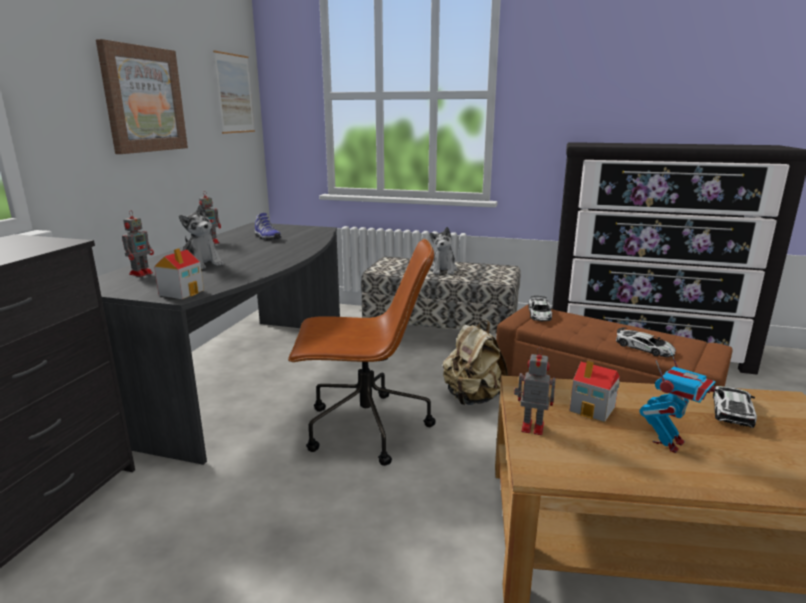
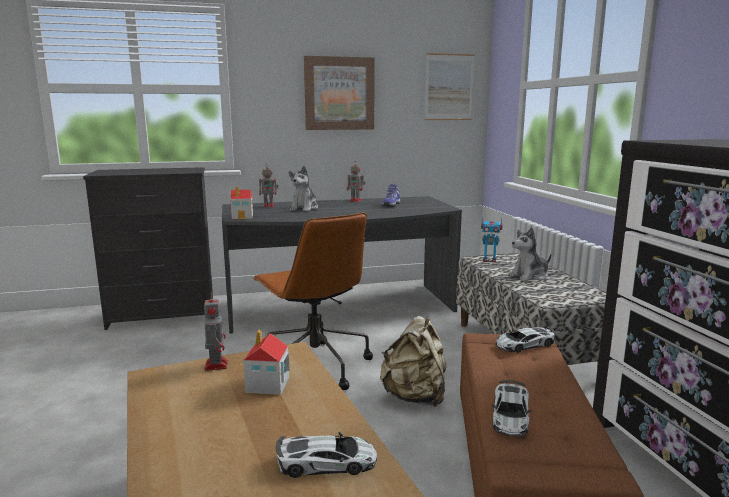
camera: 60 degrees right, 5 degrees down
toy robot [639,348,716,453] -> toy robot moved to [481,218,502,263]

